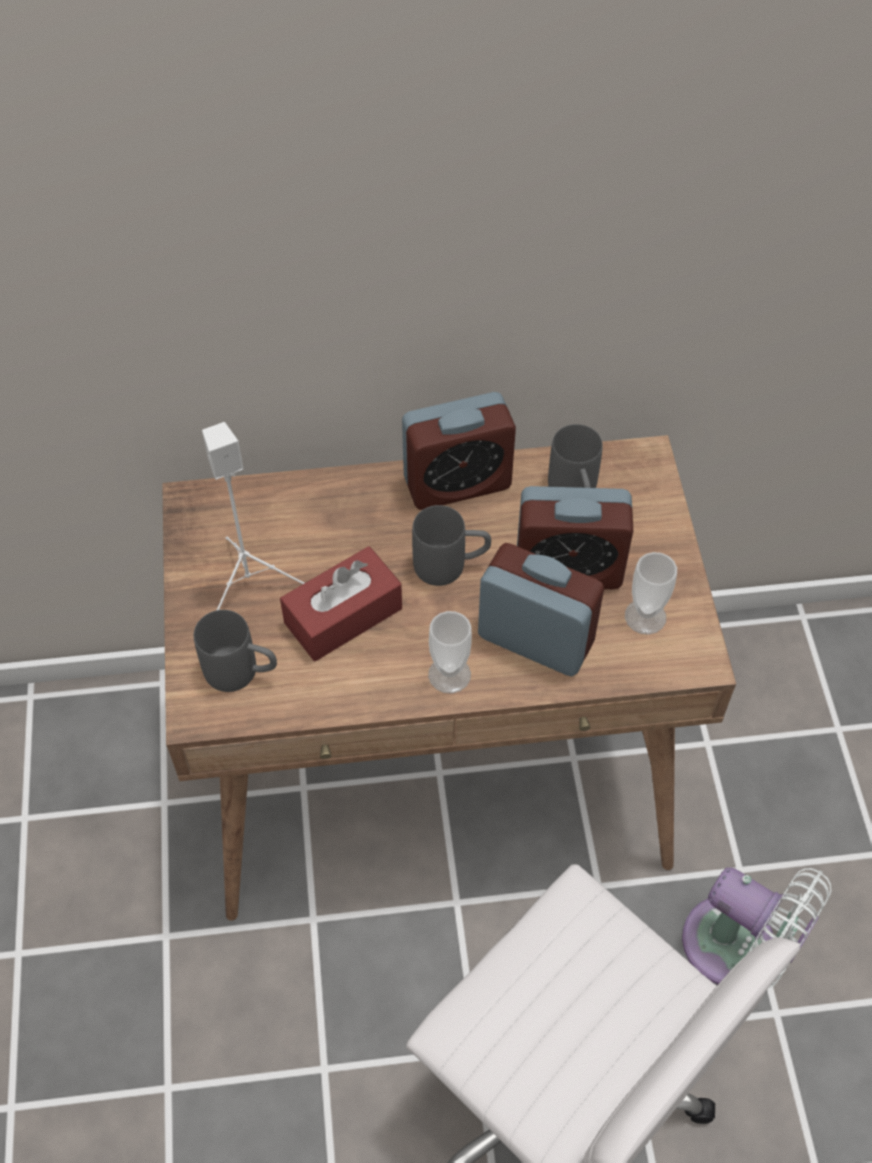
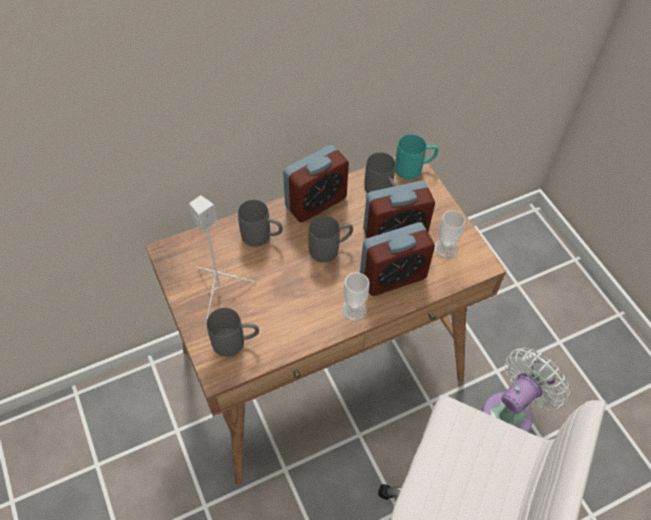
camera: 20 degrees left, 0 degrees up
red tissue box [280,546,402,661] -> none
alarm clock [478,543,604,676] -> alarm clock turned 150 degrees clockwise [360,222,435,296]
white fan [682,867,832,988] -> white fan turned 60 degrees counterclockwise [482,348,570,432]
none -> grey mug [238,200,283,247]
none -> turquoise mug [395,134,438,180]

